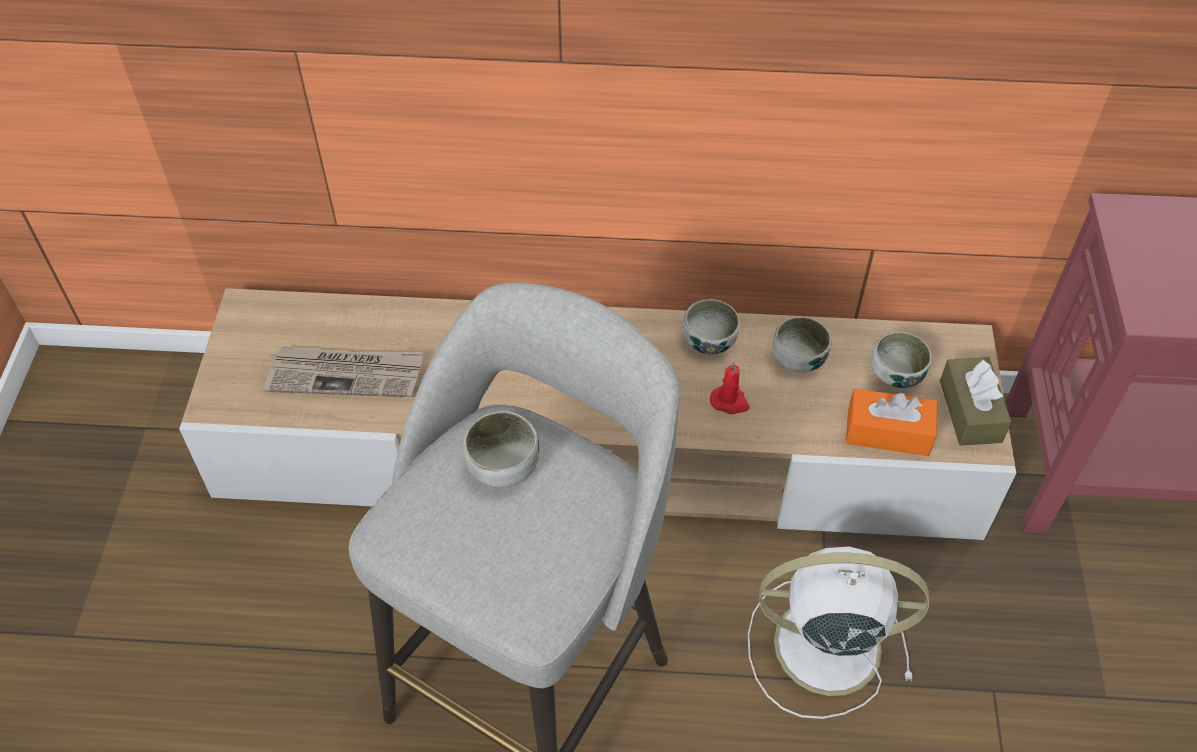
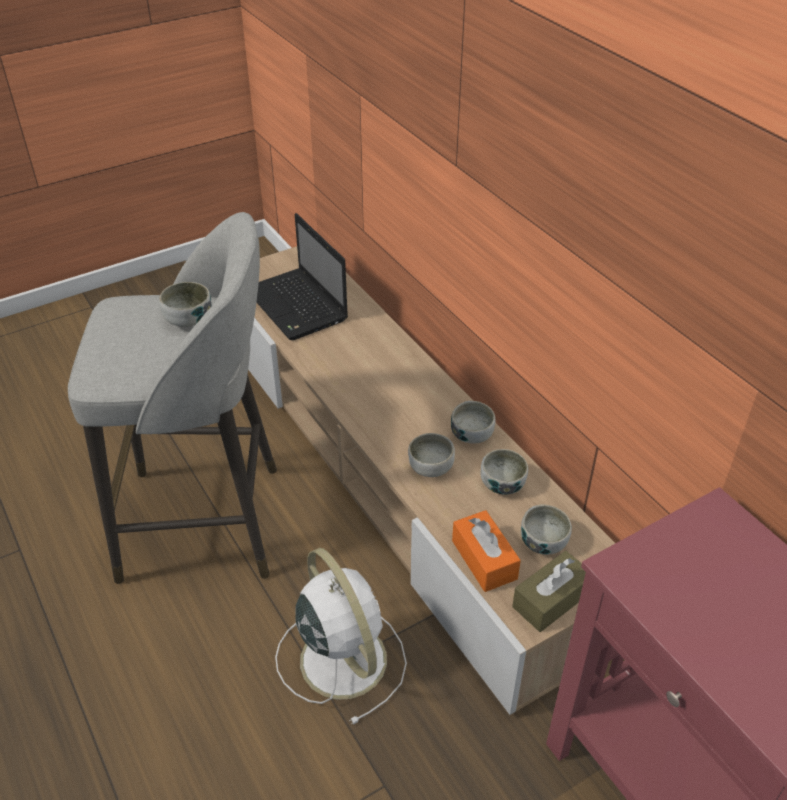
camera: 55 degrees right, 10 degrees down
newspaper [264,346,423,397] -> laptop [257,213,348,340]
red candle [710,361,749,414] -> bowl [408,433,455,477]

